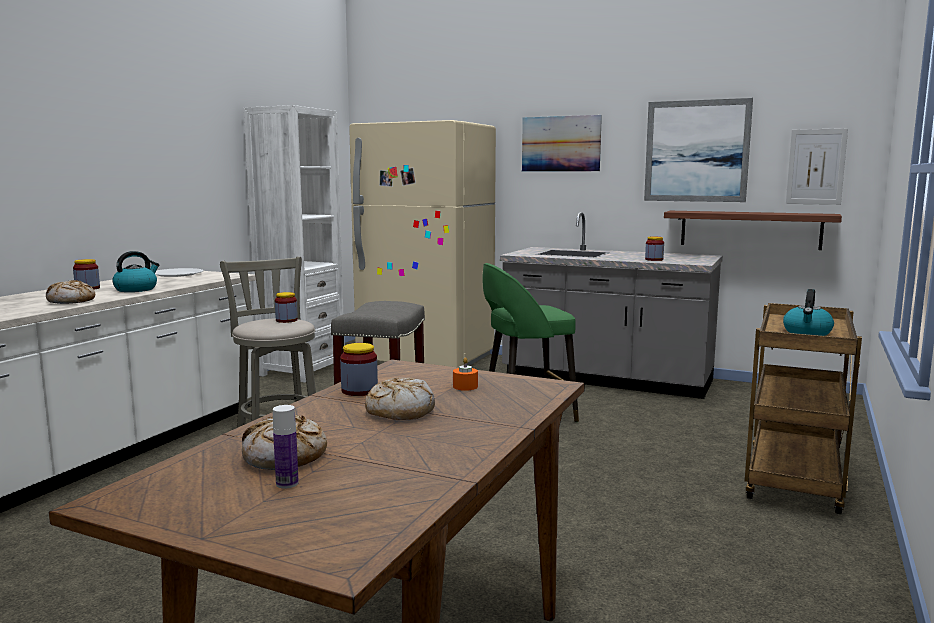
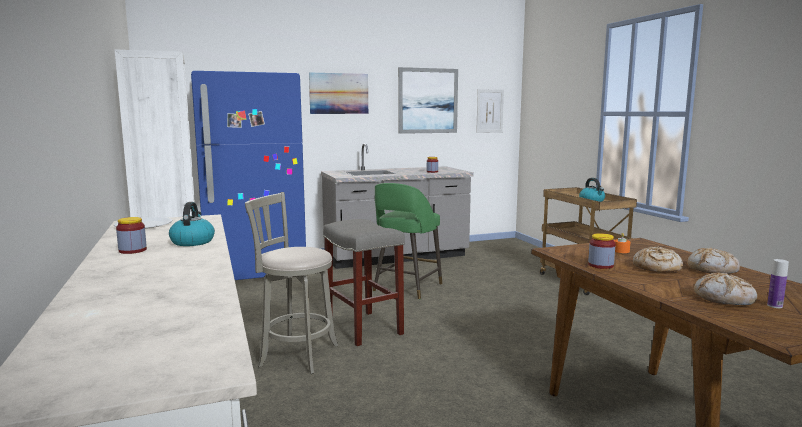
camera: 45 degrees left, 0 degrees up
bread [46,280,95,304] -> bread moved to [687,248,740,273]
jar [275,292,298,323] -> none
beige fridge [349,120,496,368] -> blue fridge [191,71,306,280]
shelf [664,211,842,250] -> none

